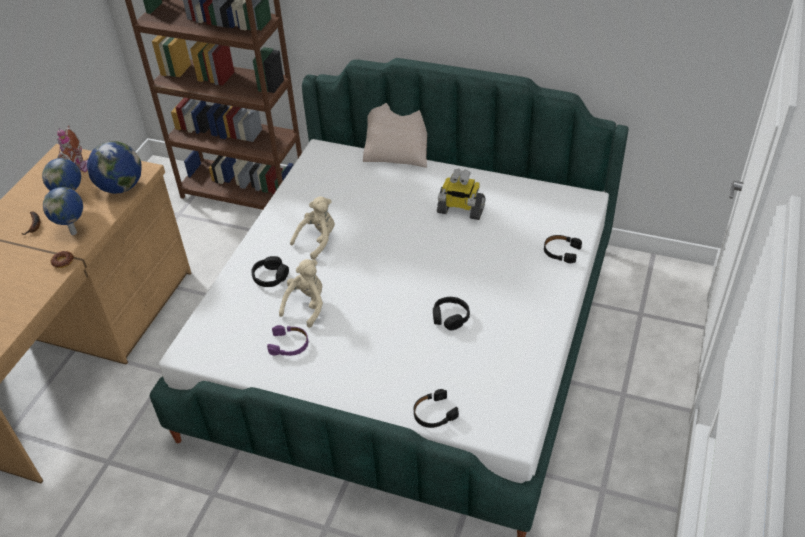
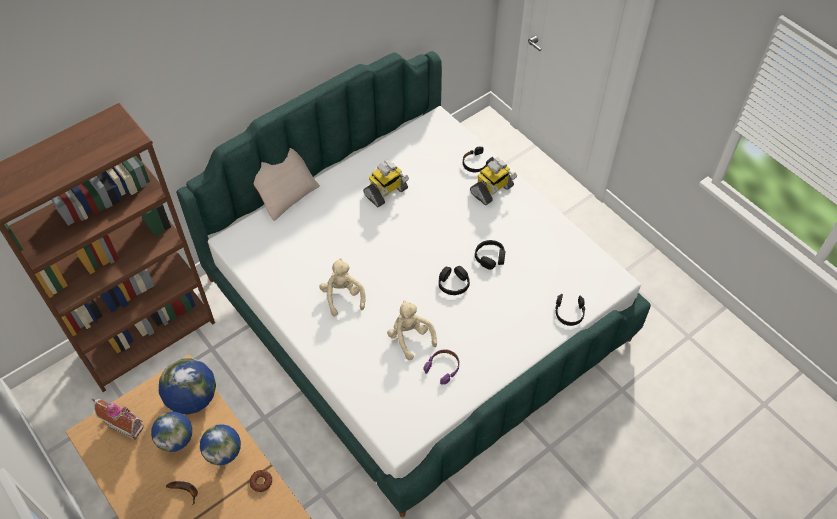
camera: 60 degrees left, 10 degrees up
black headphones [251,256,289,287] -> black headphones moved to [439,266,470,295]
none -> toy robot [470,157,517,205]

